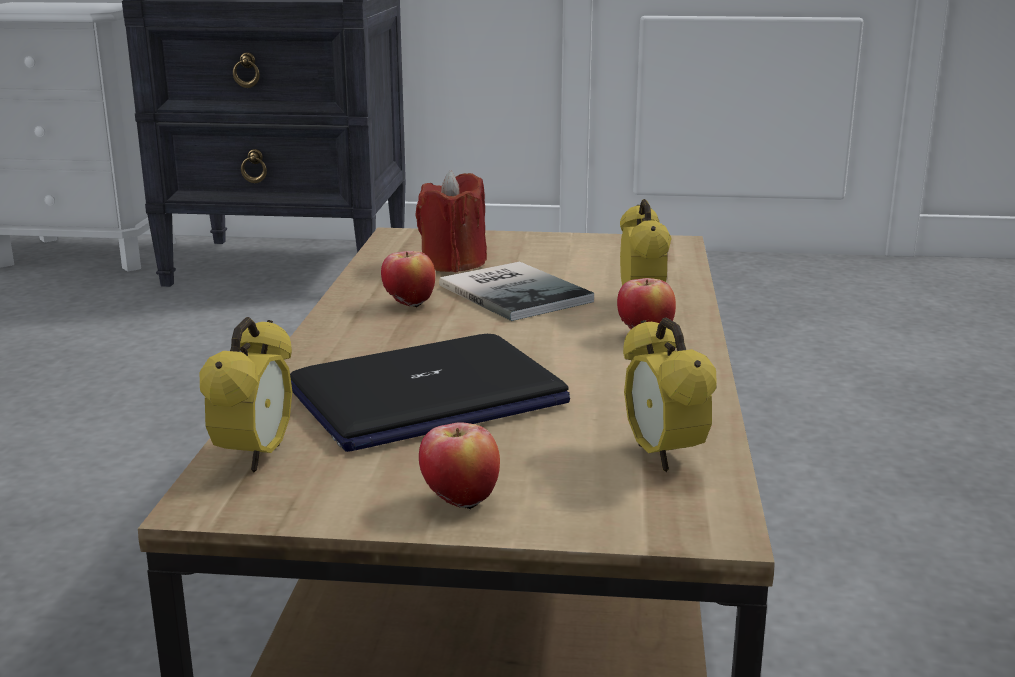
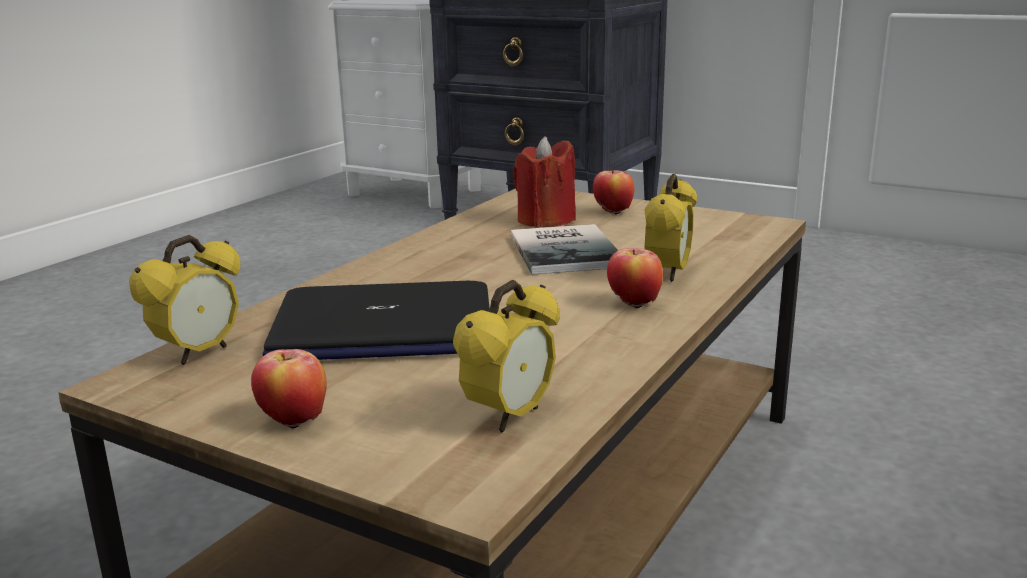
camera: 25 degrees right, 0 degrees up
apple [381,251,435,307] -> apple moved to [593,170,634,215]
alarm clock [623,317,717,472] -> alarm clock turned 150 degrees counterclockwise [453,280,560,433]

